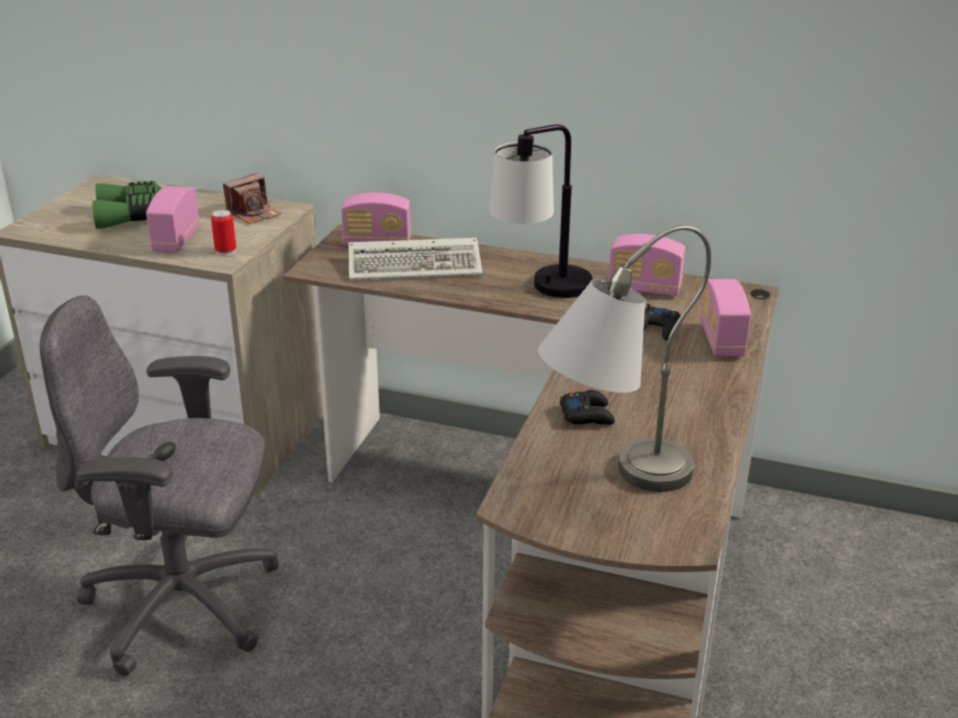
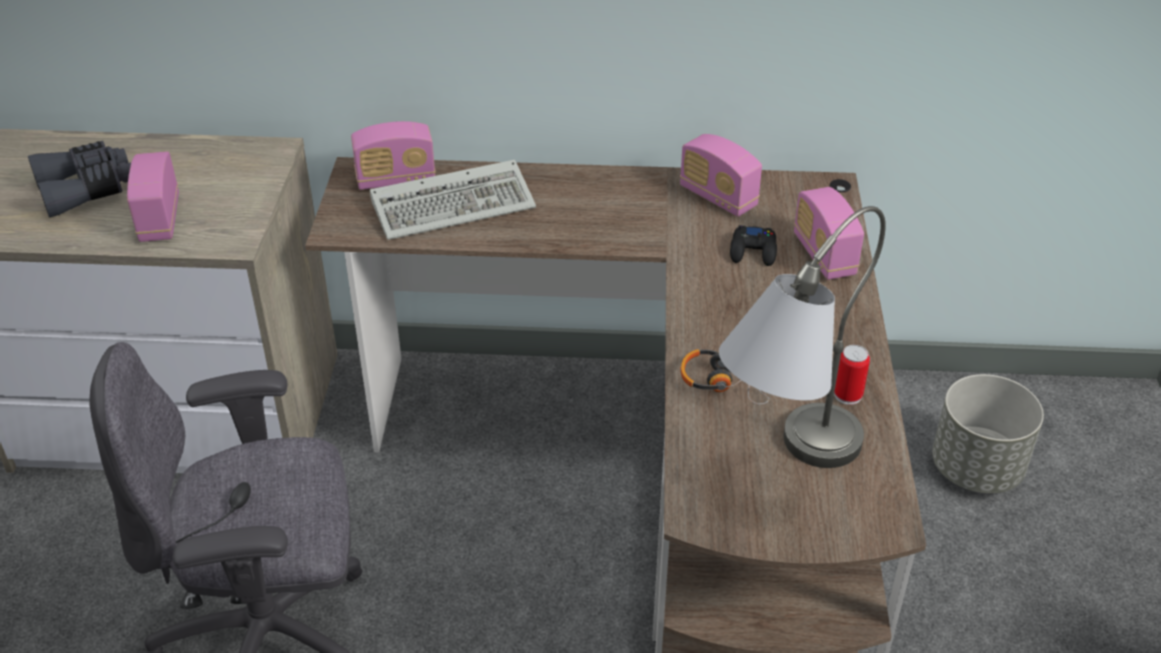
camera: 15 degrees left, 10 degrees up
green binoculars [92,181,161,229] -> grey binoculars [28,141,131,218]
can [211,210,236,256] -> can moved to [834,345,870,405]
camera [223,173,282,224] -> none
table lamp [489,124,593,298] -> none
black game controller [560,390,615,425] -> headphones [680,349,769,405]
radio [608,234,685,296] -> radio turned 45 degrees clockwise [680,134,762,217]
none -> grey planter [932,374,1044,493]

